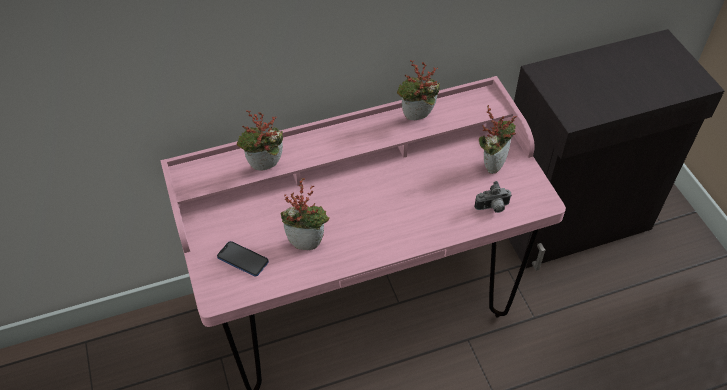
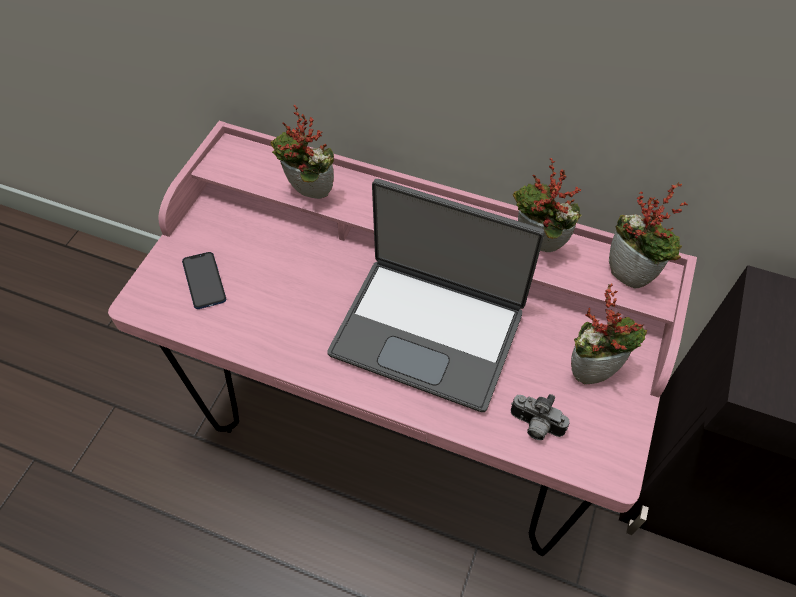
camera: 40 degrees right, 5 degrees up
potted plant [281,178,330,250] -> potted plant moved to [609,182,687,289]
none -> laptop [327,179,545,412]

